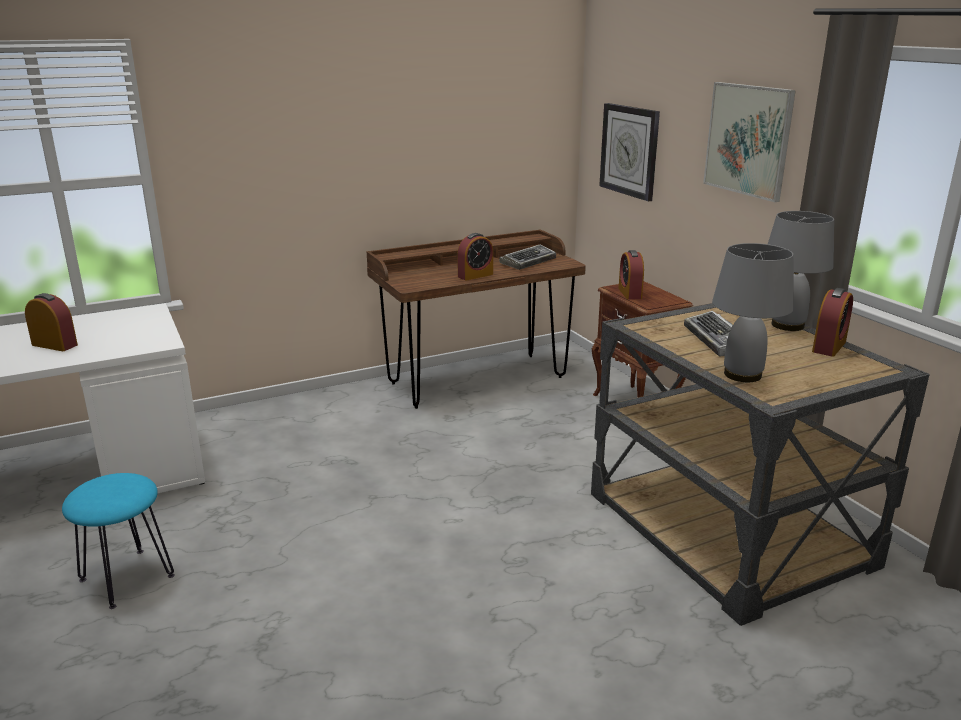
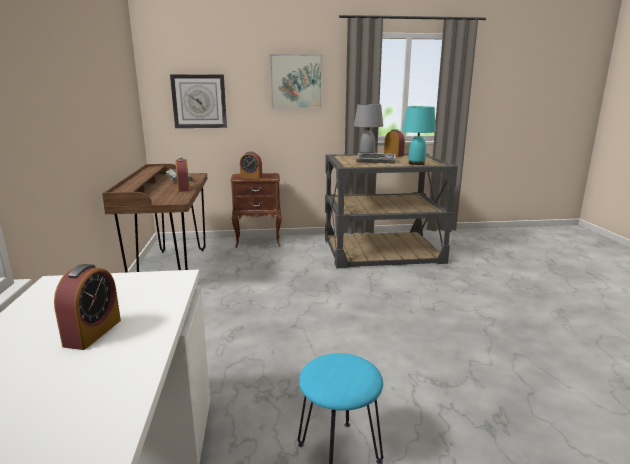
camera: 70 degrees left, 5 degrees down
alarm clock [25,293,78,351] -> alarm clock turned 150 degrees clockwise [54,264,121,350]
grey table lamp [712,243,794,382] -> turquoise table lamp [402,106,436,165]

